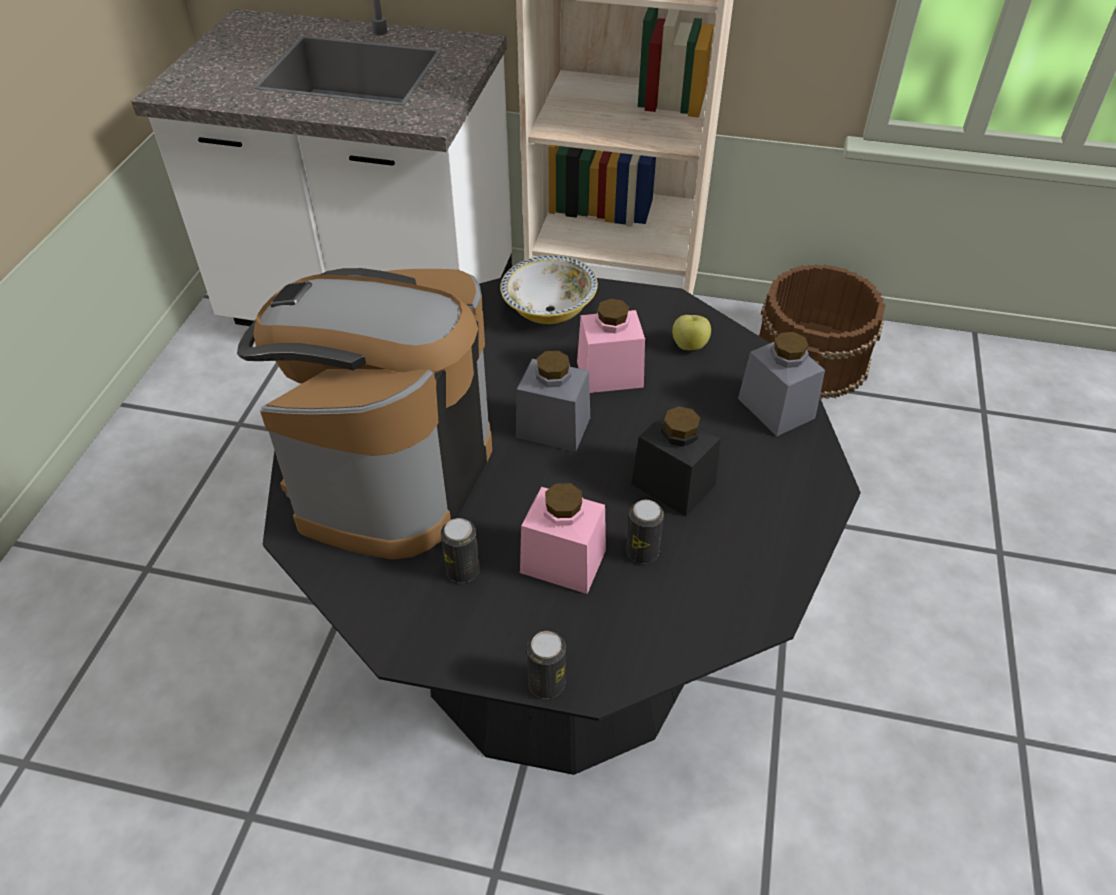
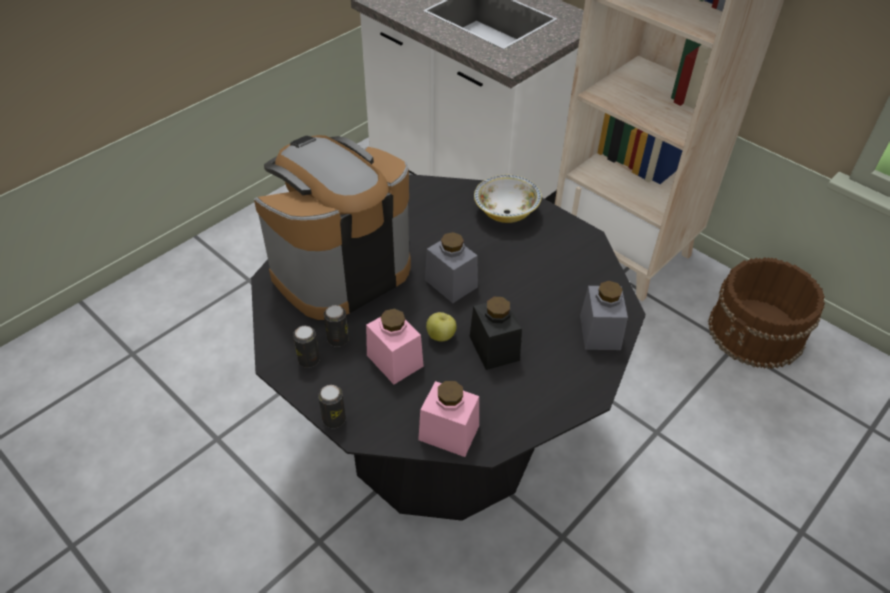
camera: 30 degrees right, 0 degrees up
pink jar [577,298,645,393] -> pink jar moved to [418,381,479,457]
can [626,500,664,563] -> can moved to [293,326,320,368]
apple [672,315,711,350] -> apple moved to [426,312,457,342]

